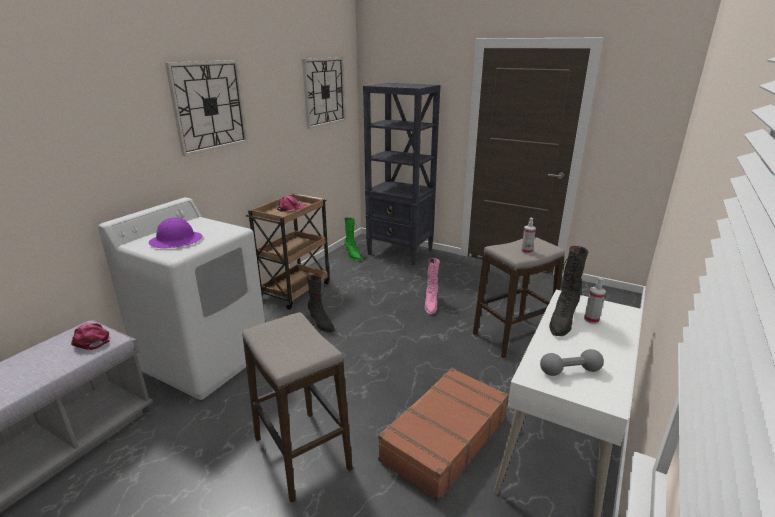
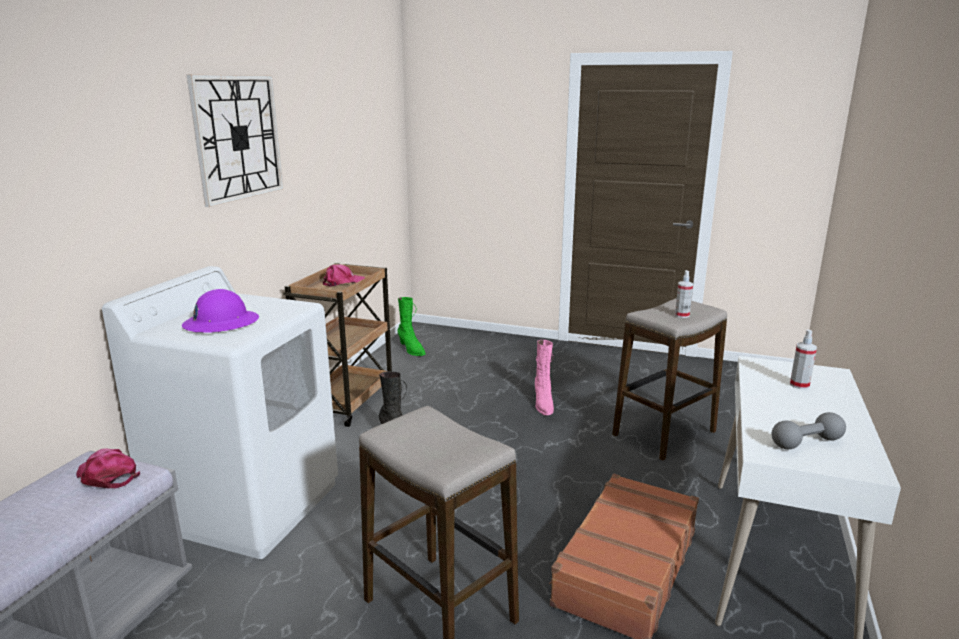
camera: 10 degrees left, 5 degrees down
wall clock [302,57,346,129] -> none
black bookcase [363,83,440,265] -> none
black boot [549,246,588,336] -> none

